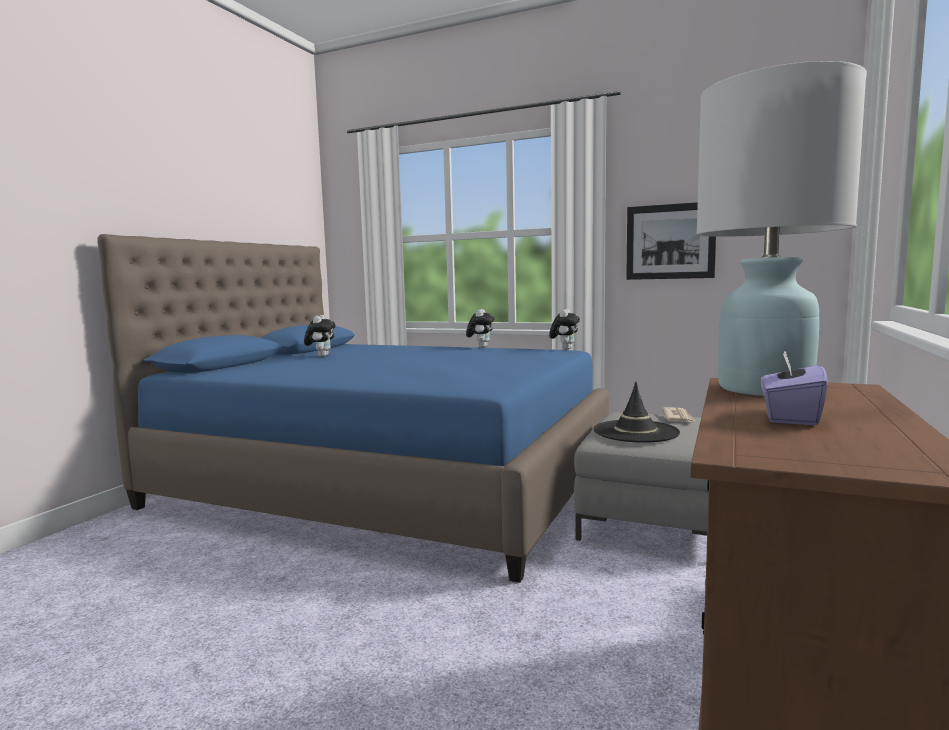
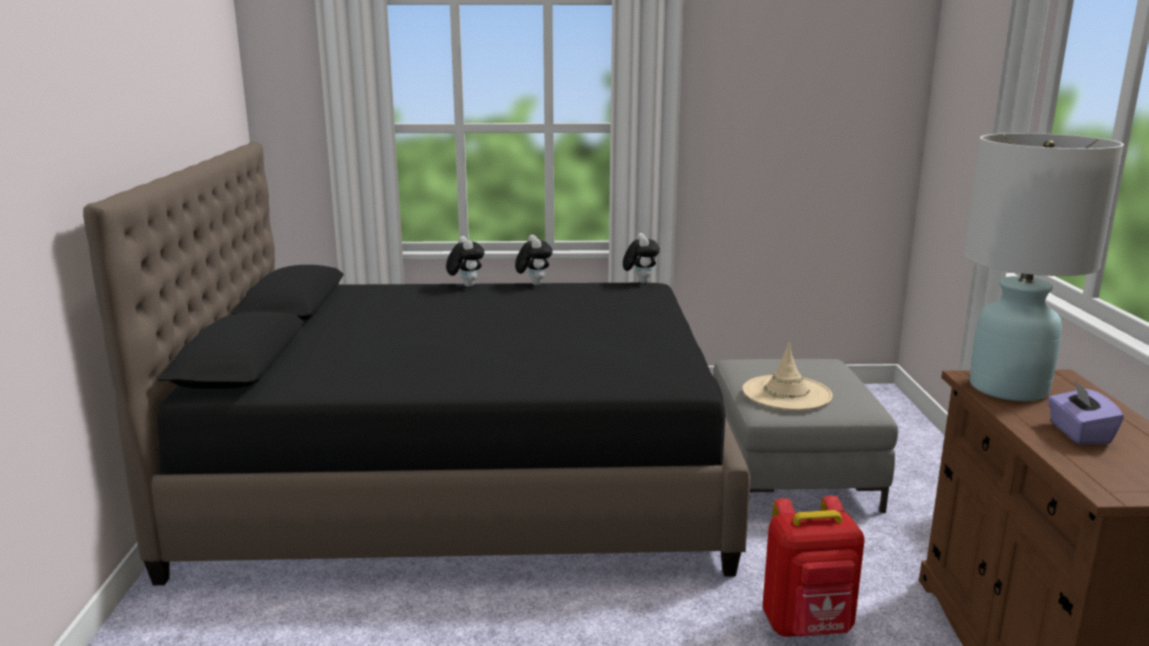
camera: 25 degrees left, 10 degrees up
blue bed [97,234,609,583] -> black bed [83,142,750,585]
plush toy [304,315,336,357] -> plush toy moved to [446,236,485,287]
black hat [594,382,680,443] -> beige hat [743,342,833,410]
picture [626,202,716,280] -> none
newspaper [662,407,695,422] -> none
none -> red backpack [762,496,865,637]

